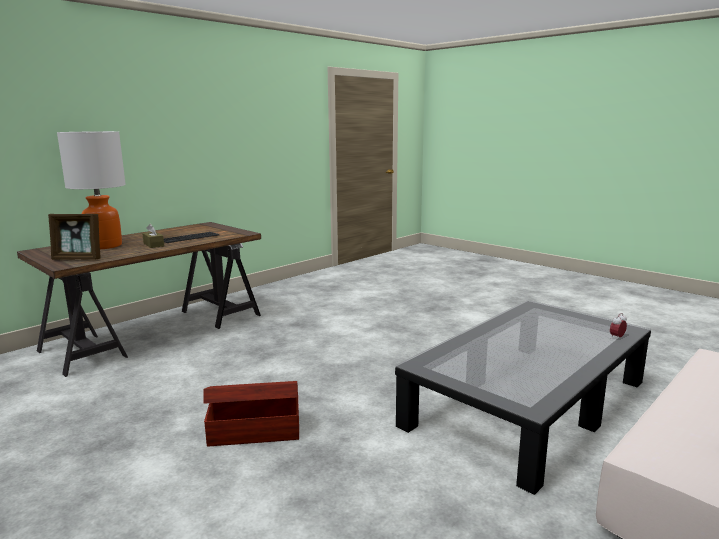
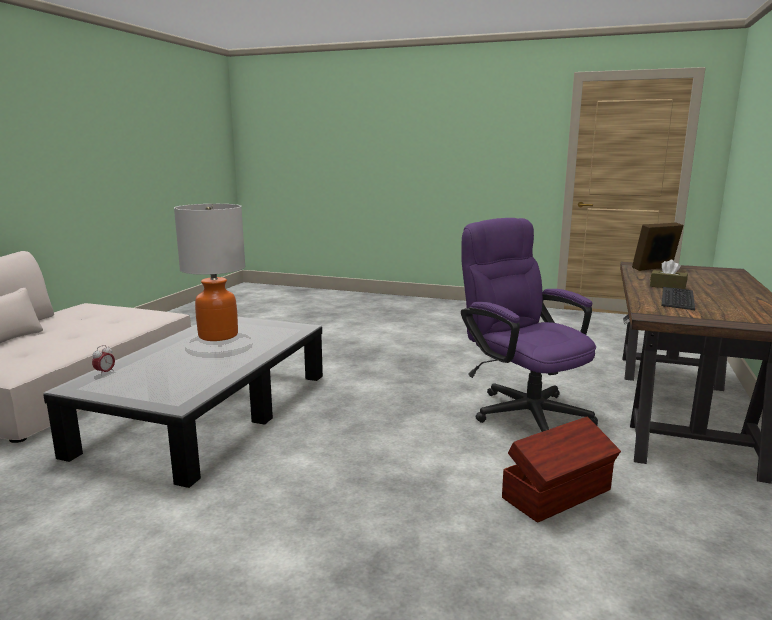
camera: 155 degrees right, 0 degrees up
table lamp [57,131,126,249] -> table lamp moved to [174,204,245,341]
brown storage box [203,381,299,447] -> brown storage box moved to [502,417,621,523]
none -> purple office chair [461,218,598,432]

